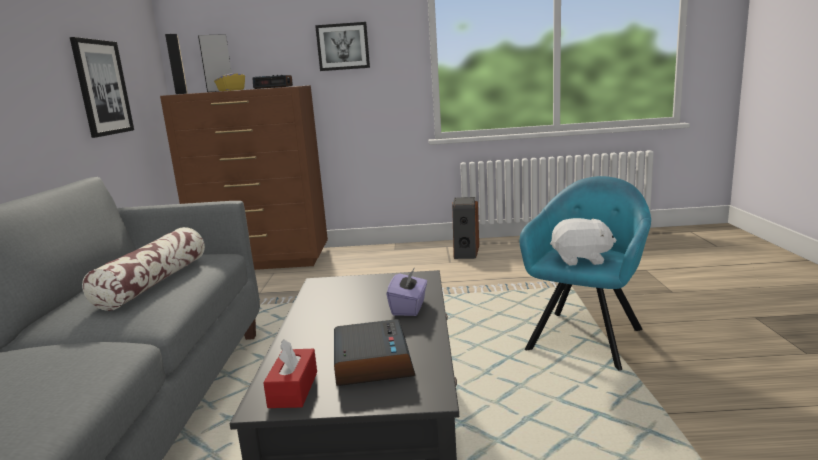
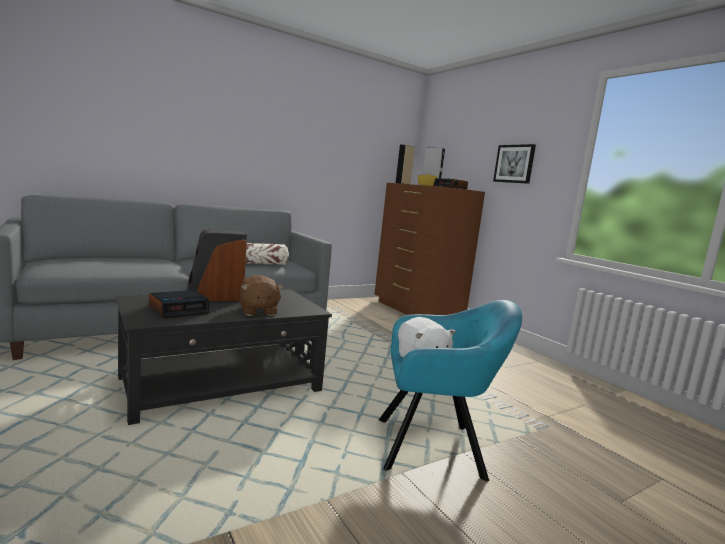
camera: 55 degrees right, 5 degrees down
picture [70,37,134,138] -> none
red tissue box [263,339,317,408] -> none
purple tissue box [386,267,427,316] -> brown plush toy [240,275,283,316]
speaker [452,197,479,259] -> speaker moved to [187,229,247,301]

